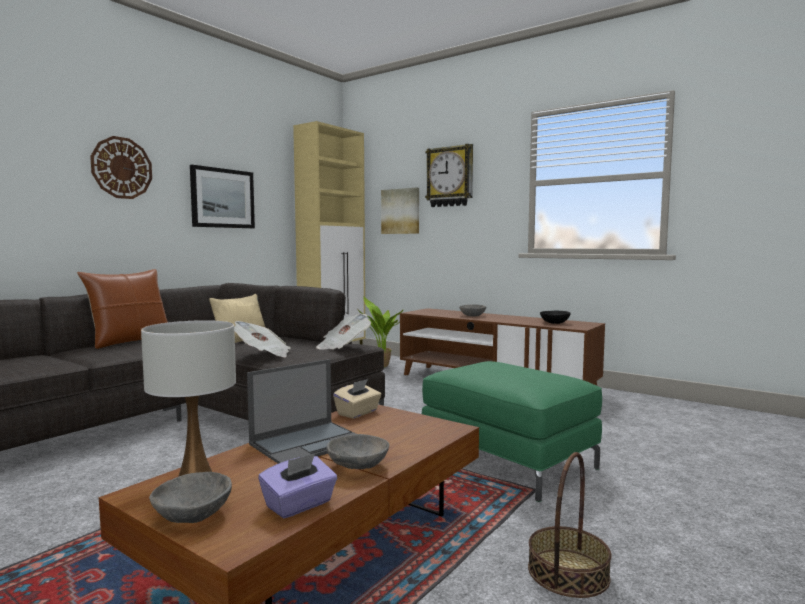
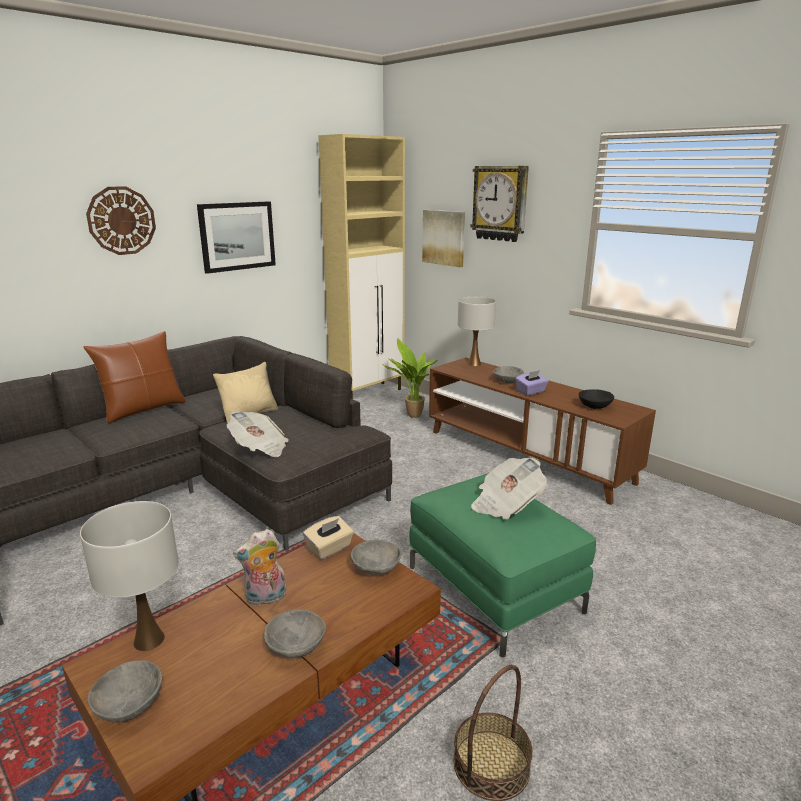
camera: 10 degrees right, 15 degrees up
laptop [247,359,356,464] -> plush toy [233,529,286,606]
purple tissue box [258,453,337,519] -> purple tissue box moved to [515,370,548,396]
newspaper [316,314,371,350] -> newspaper moved to [471,458,547,519]
none -> grey bowl [351,539,401,575]
none -> white table lamp [458,297,496,366]

